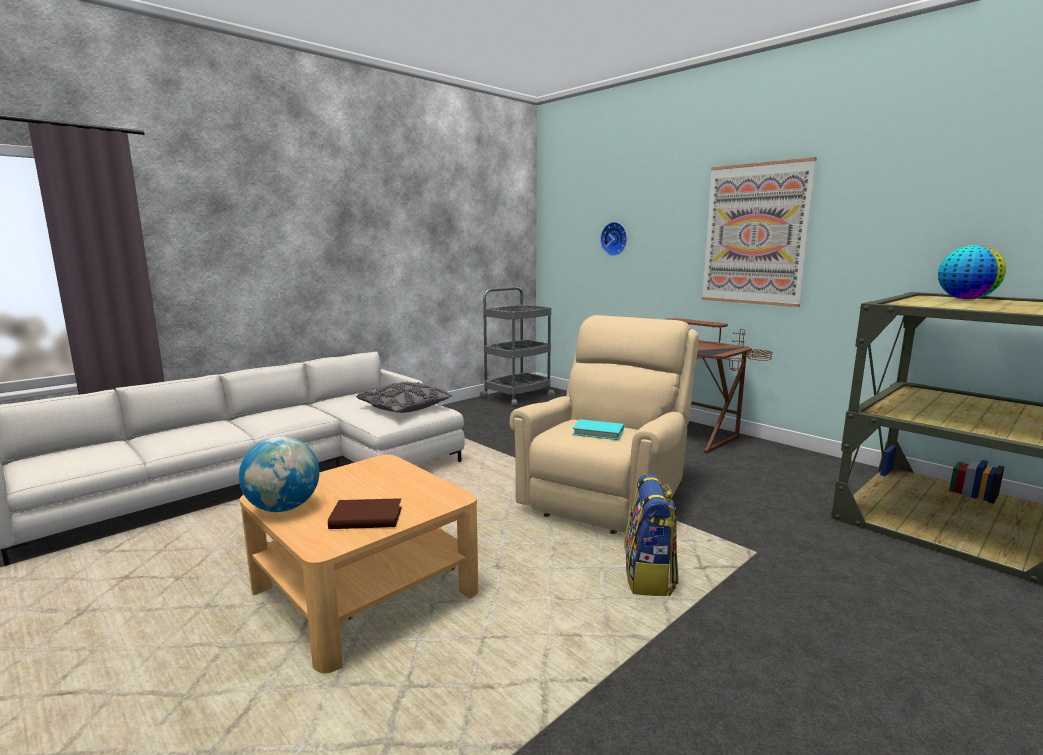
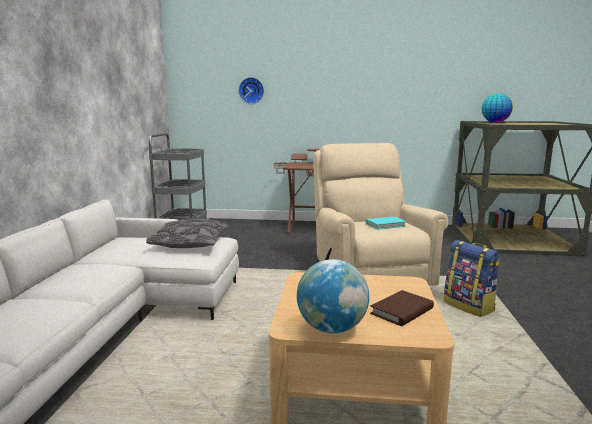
camera: 40 degrees left, 0 degrees up
picture [702,157,817,307] -> none

